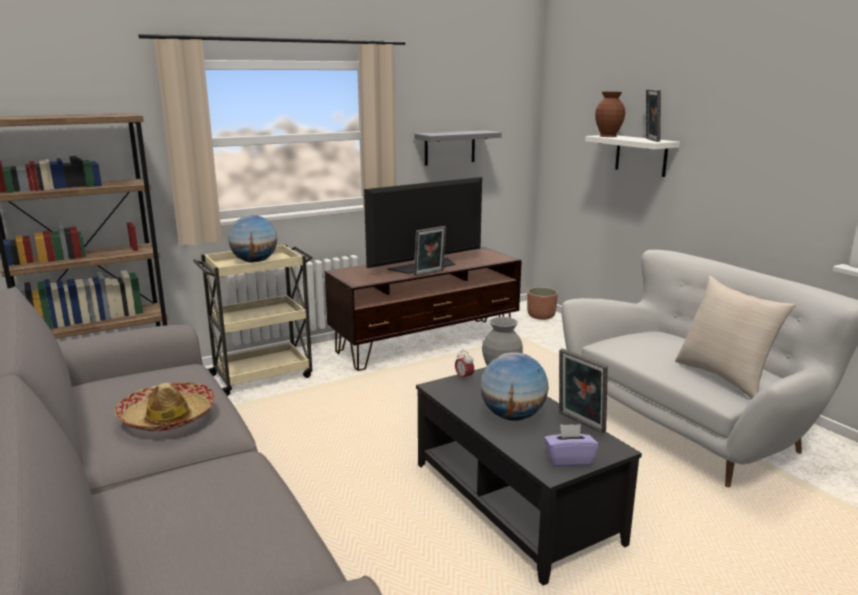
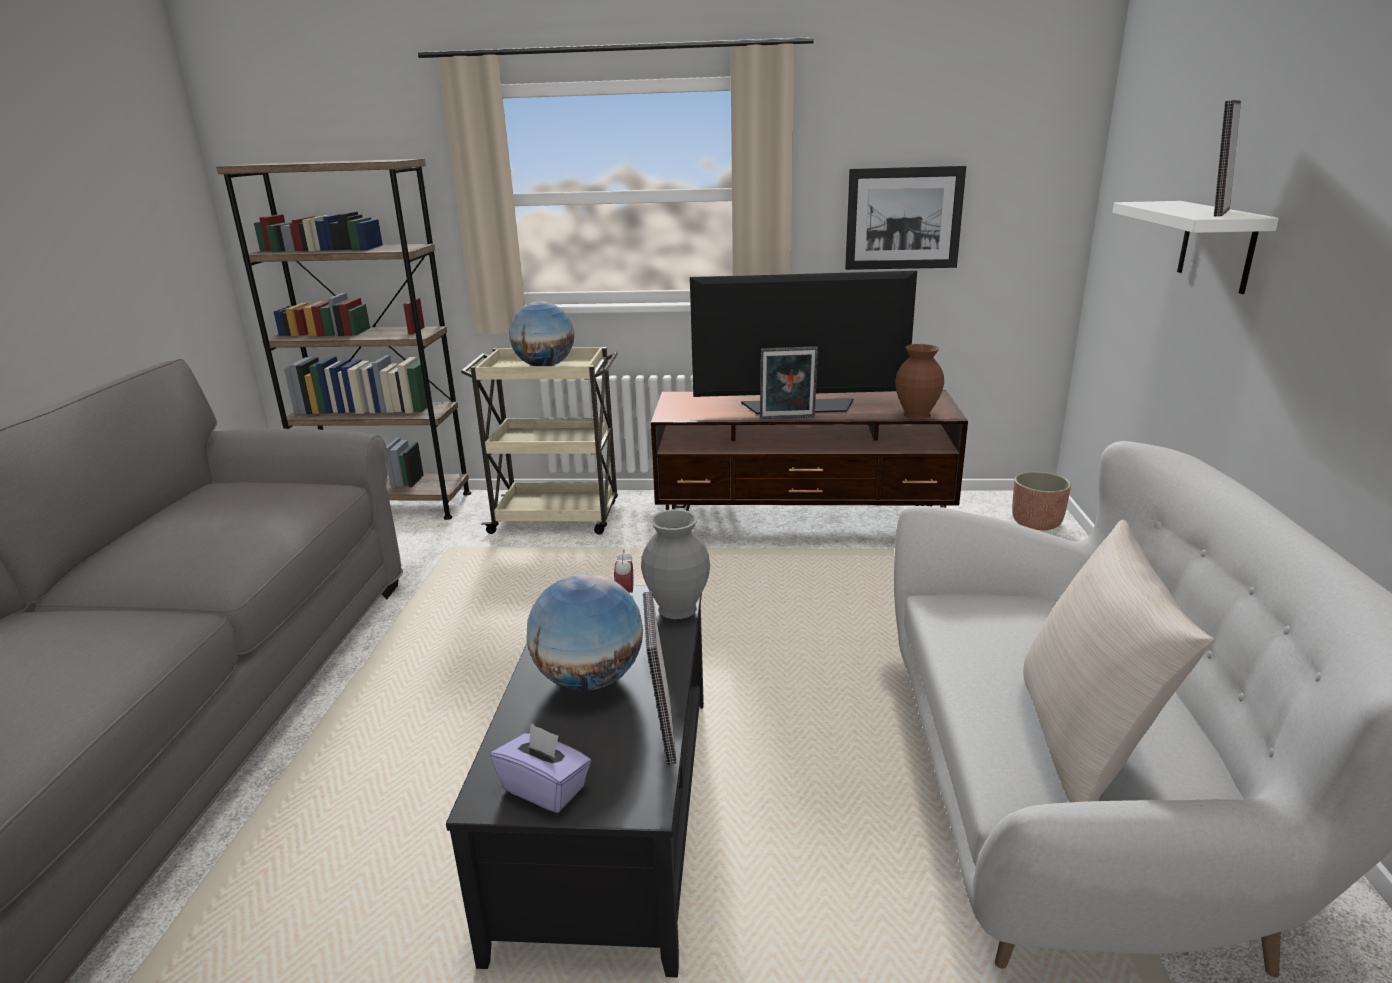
camera: 35 degrees right, 5 degrees up
hat [114,382,215,431] -> none
grey shelf [414,130,502,166] -> picture [845,166,966,270]
brown vase [595,92,625,137] -> brown vase moved to [895,344,944,419]

